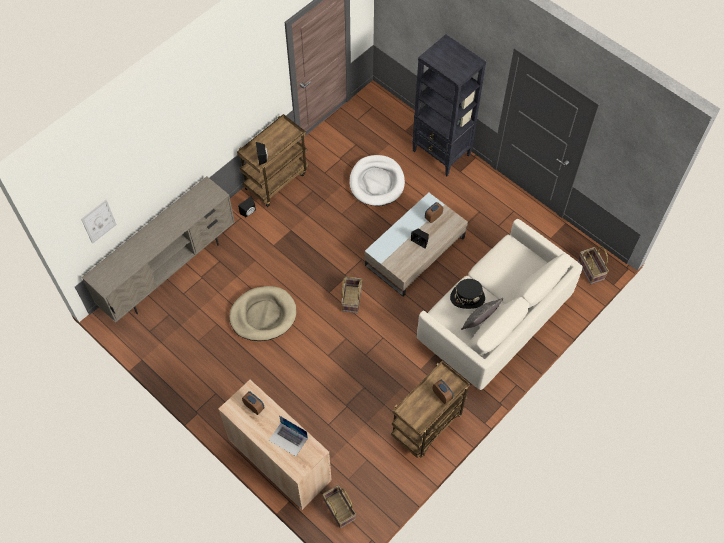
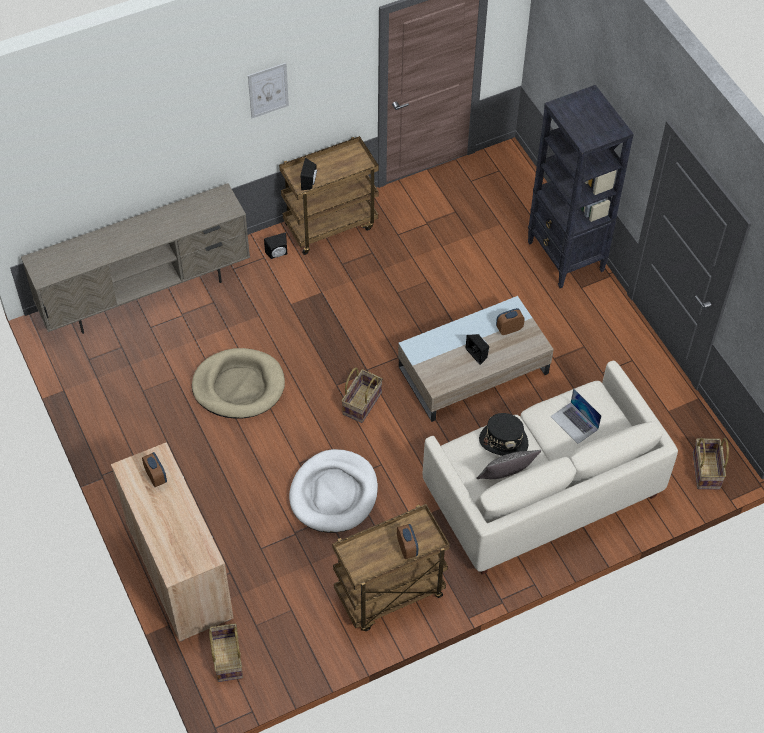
camera: 20 degrees right, 5 degrees down
picture [81,200,117,244] -> picture moved to [248,63,289,118]
laptop [269,415,308,457] -> laptop moved to [550,388,602,444]
white dog bed [350,155,405,206] -> white dog bed moved to [289,449,378,533]

